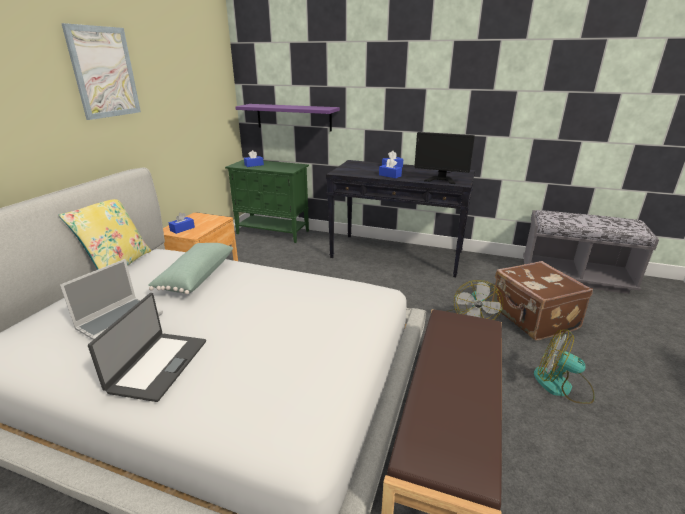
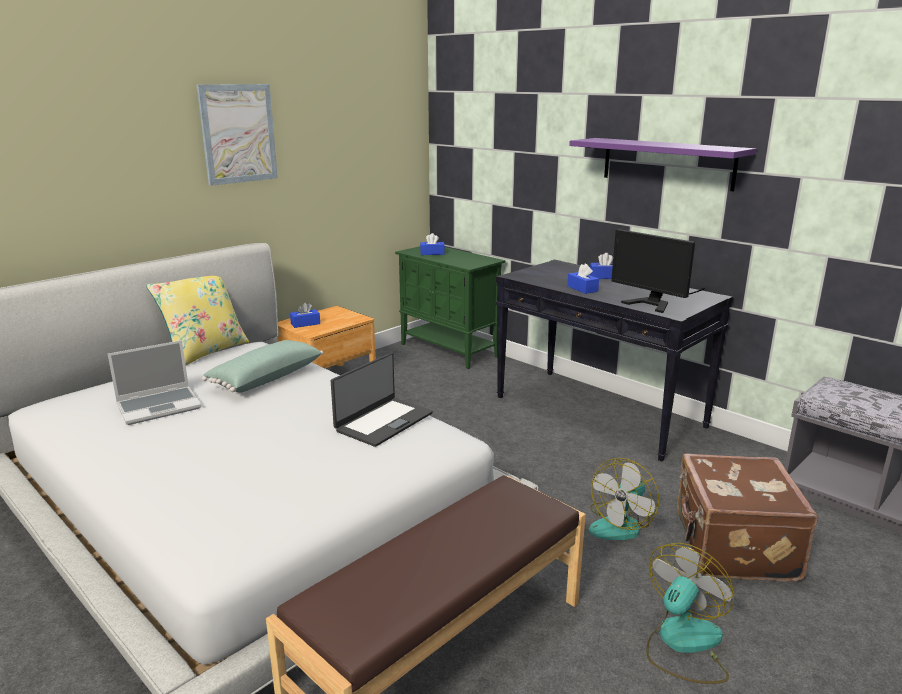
camera: 25 degrees right, 5 degrees down
laptop [88,293,206,402] -> laptop moved to [331,353,433,447]
purple shelf [235,104,340,132] -> purple shelf moved to [569,138,756,191]
fan [534,329,595,404] -> fan turned 75 degrees clockwise [646,543,734,684]

